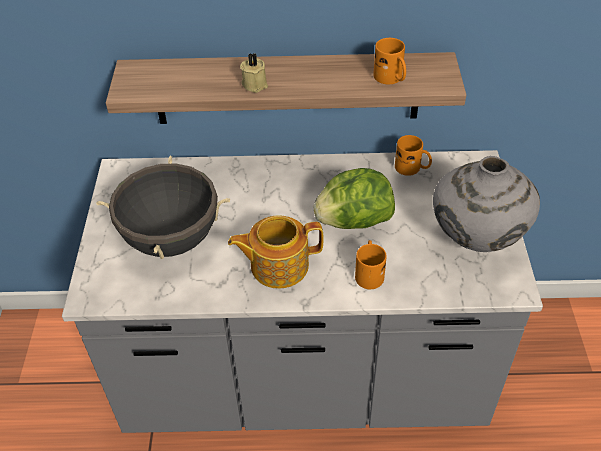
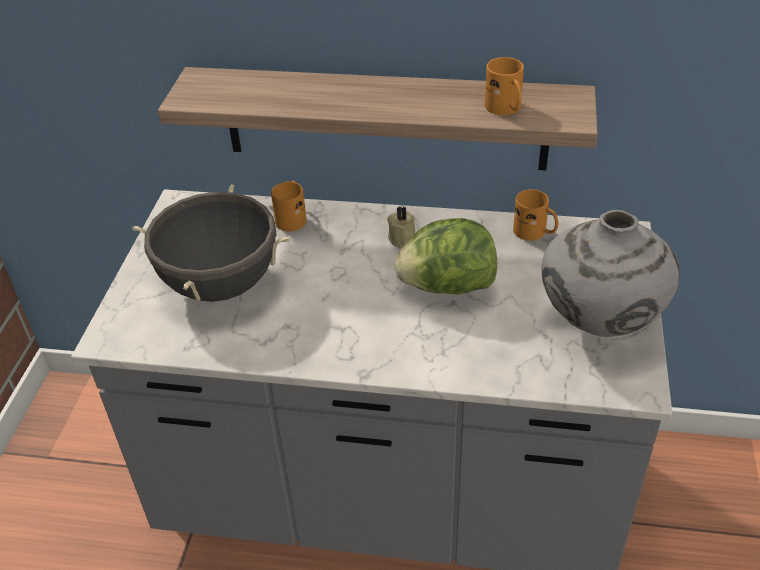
camera: 10 degrees right, 5 degrees down
teapot [228,215,324,288] -> none
beige candle [240,53,268,93] -> beige candle moved to [387,206,415,249]
orange mug [355,240,387,289] -> orange mug moved to [271,180,307,232]

